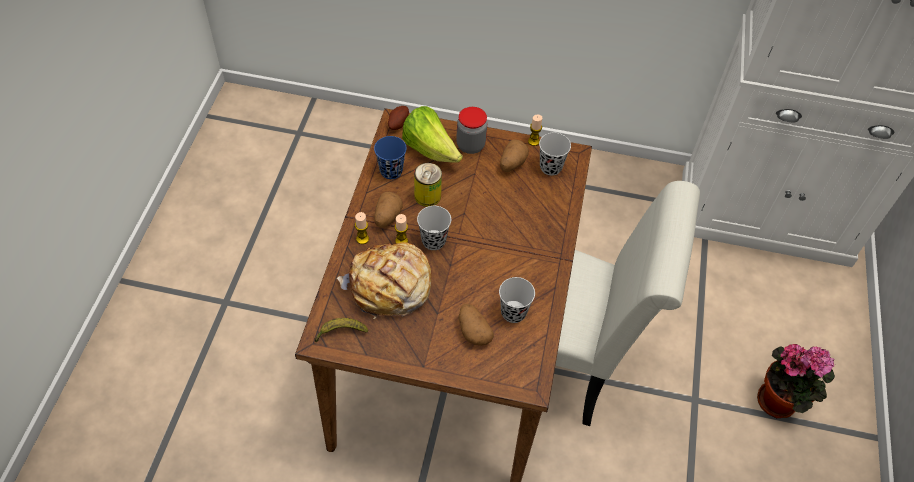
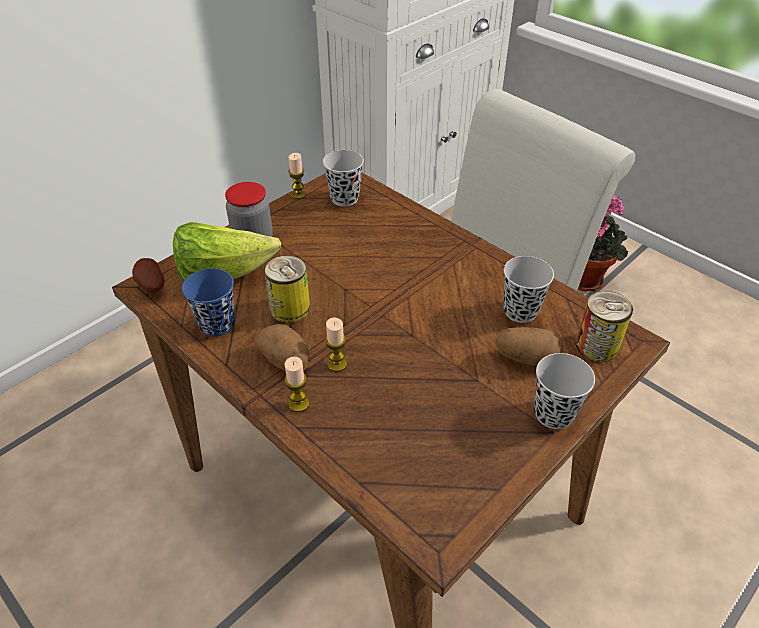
camera: 55 degrees left, 10 degrees down
banana [315,318,368,342] -> none
bread [337,242,431,319] -> none
black cup [417,206,451,250] -> black cup moved to [534,353,595,429]
potato [500,140,529,172] -> none
none -> can [576,291,633,362]

